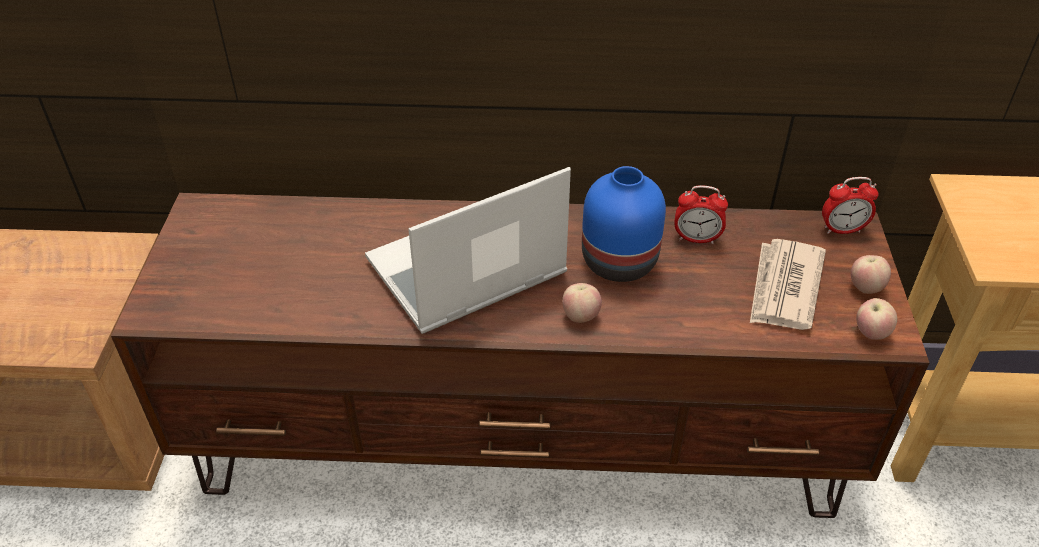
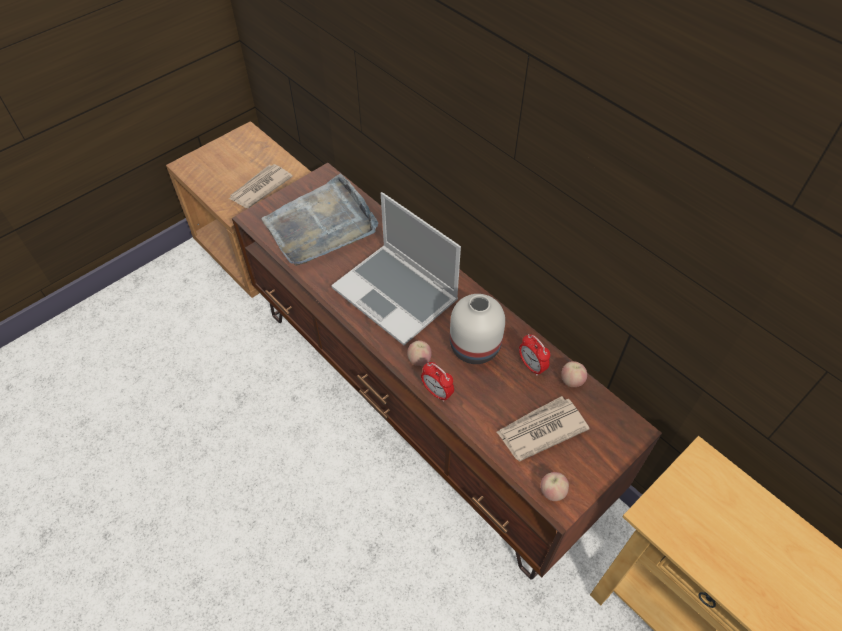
camera: 45 degrees right, 10 degrees up
laptop [365,167,571,334] -> laptop turned 150 degrees counterclockwise [331,192,461,345]
blue vase [582,166,666,282] -> white vase [450,294,505,364]
alarm clock [822,177,879,234] -> alarm clock moved to [421,362,454,402]
apple [851,255,891,294] -> apple moved to [561,361,587,387]
none -> newspaper [229,164,293,208]
none -> grey tray [261,173,378,266]

